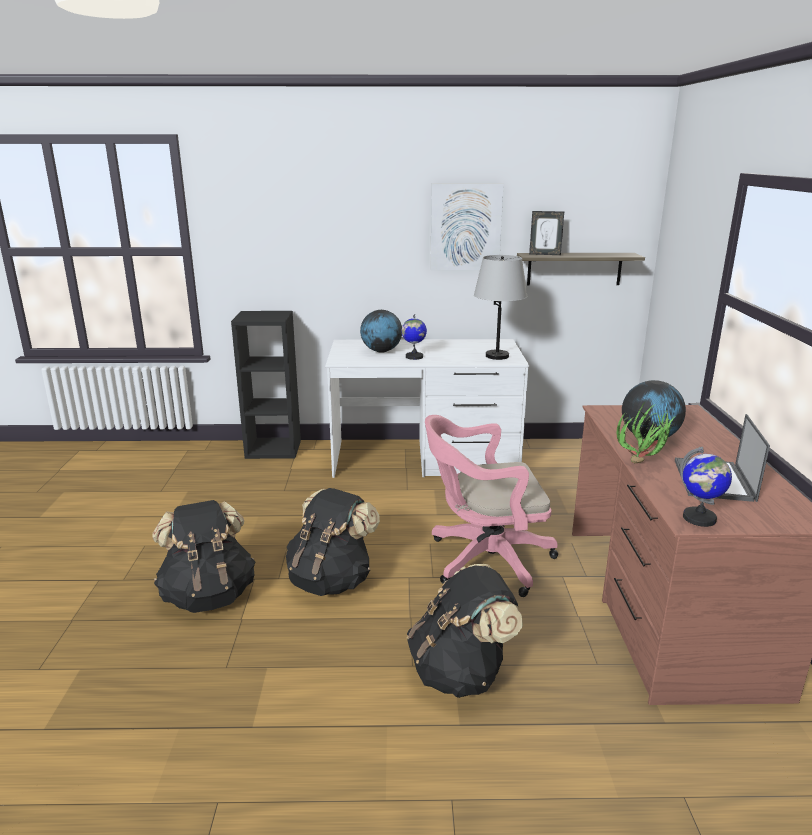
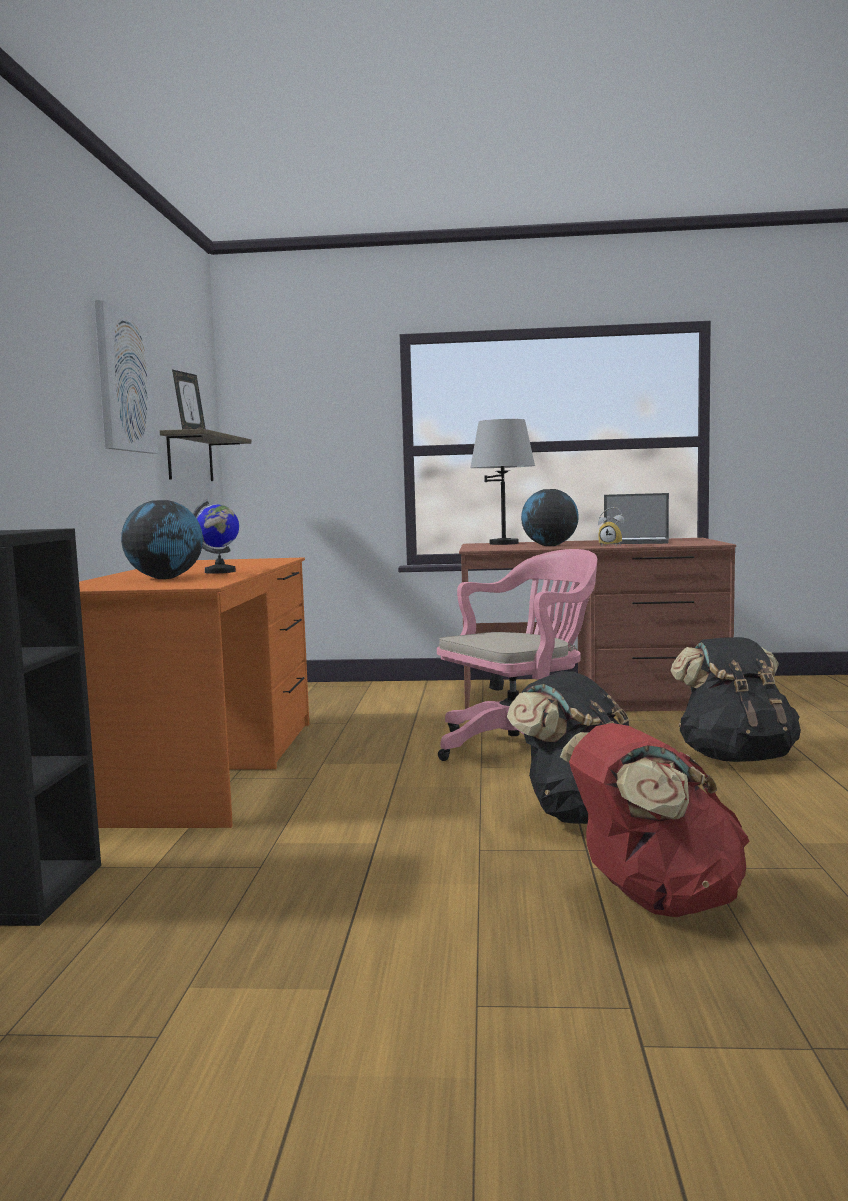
camera: 85 degrees left, 15 degrees down
black backpack [153,500,256,613] -> red backpack [560,723,750,917]
white desk [325,339,529,478] -> orange desk [79,558,309,828]
pink office chair [425,415,558,597] -> pink office chair turned 120 degrees counterclockwise [437,549,597,761]
grey table lamp [474,255,527,360] -> grey table lamp moved to [470,419,535,545]
potted plant [617,405,676,463] -> alarm clock [598,507,624,547]
globe [680,447,732,527] -> none

